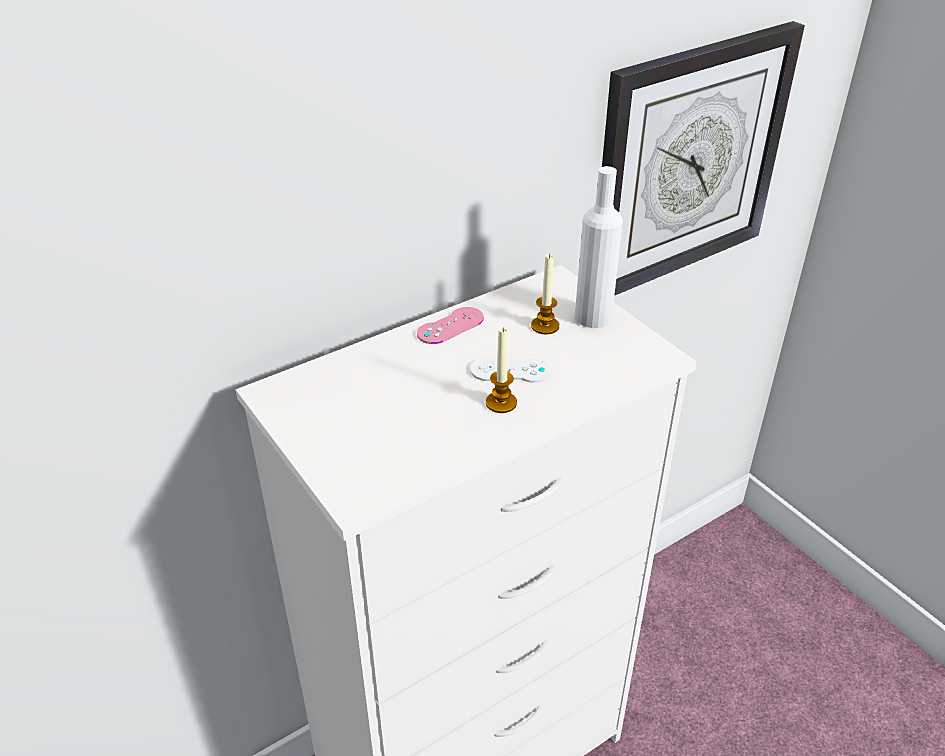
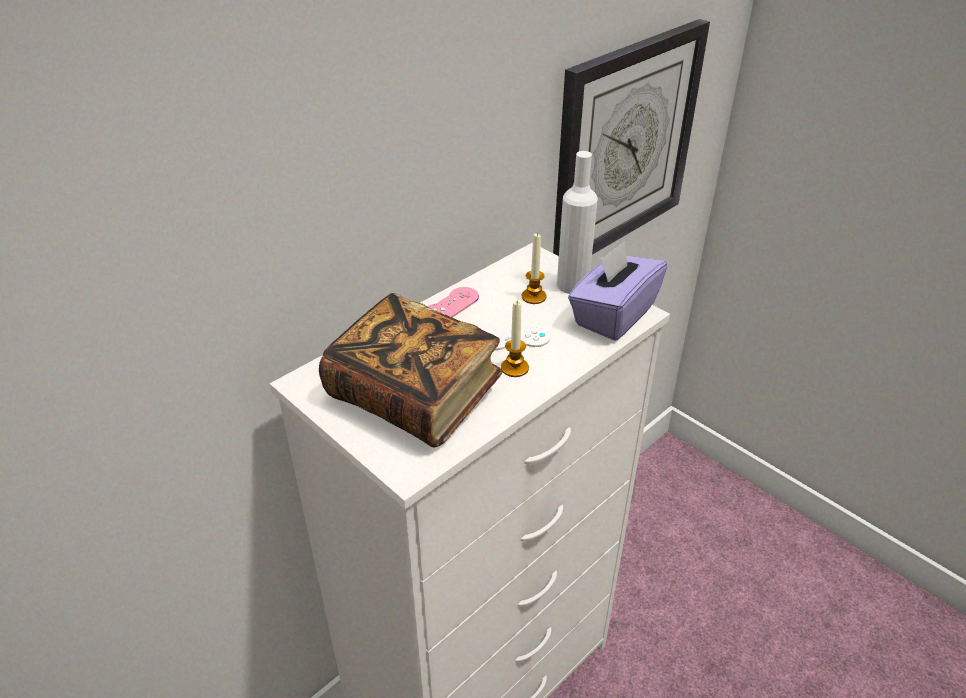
camera: 10 degrees left, 0 degrees up
none -> book [319,293,503,447]
none -> purple tissue box [568,241,667,341]

